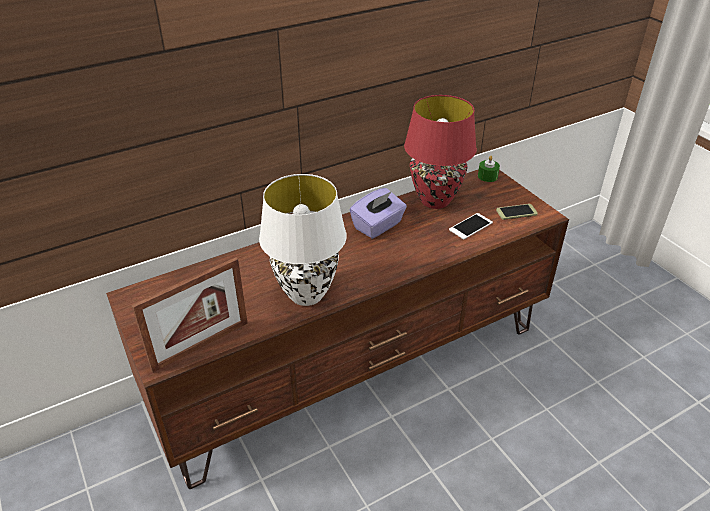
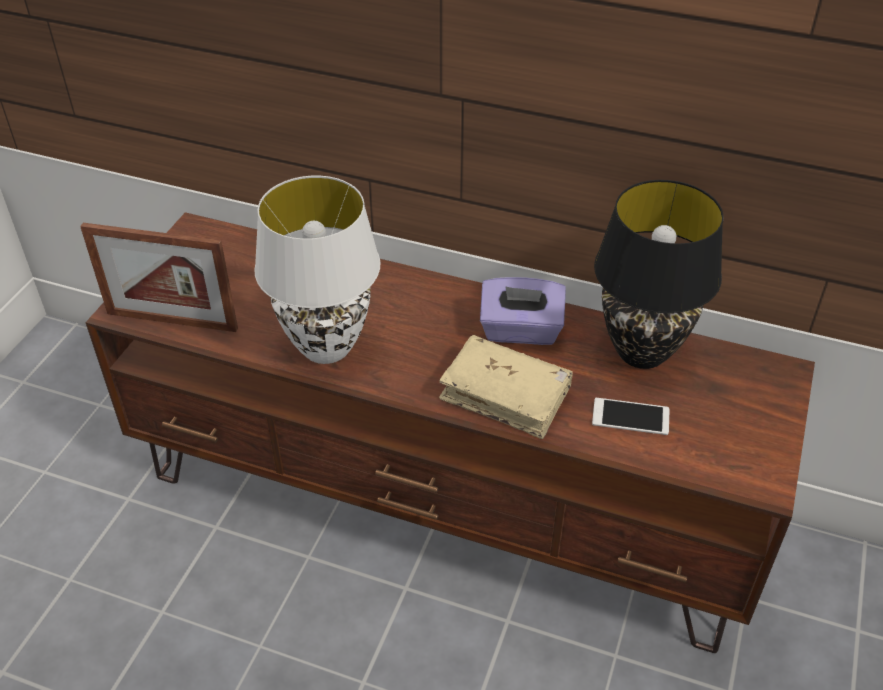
camera: 50 degrees right, 5 degrees up
red table lamp [404,95,477,209] -> black table lamp [594,180,724,369]
green candle [478,156,500,182] -> none
phone [496,204,538,220] -> none
none -> beige book [439,335,573,439]

